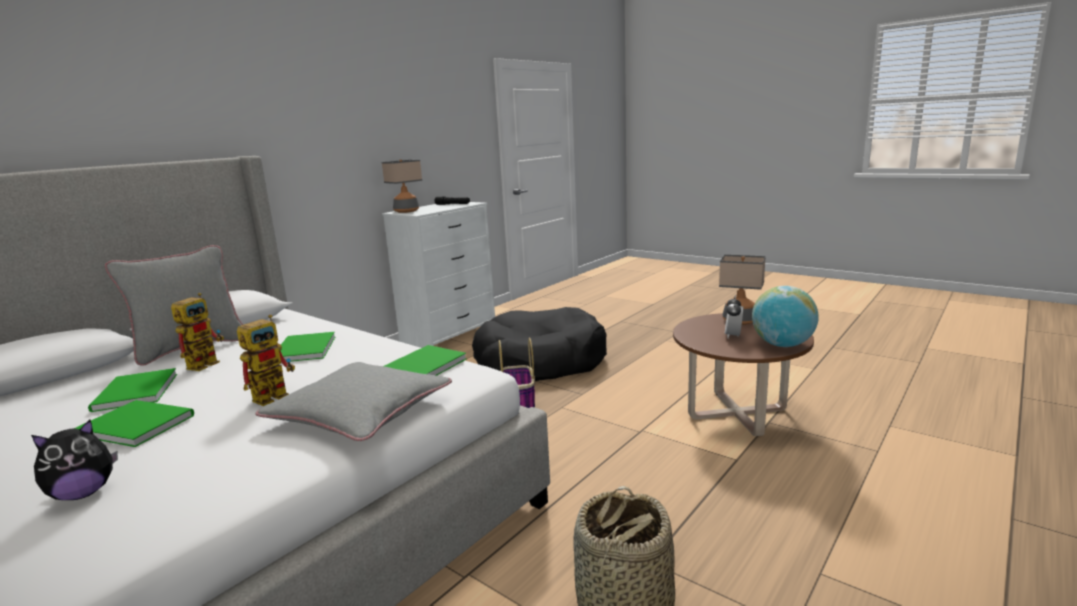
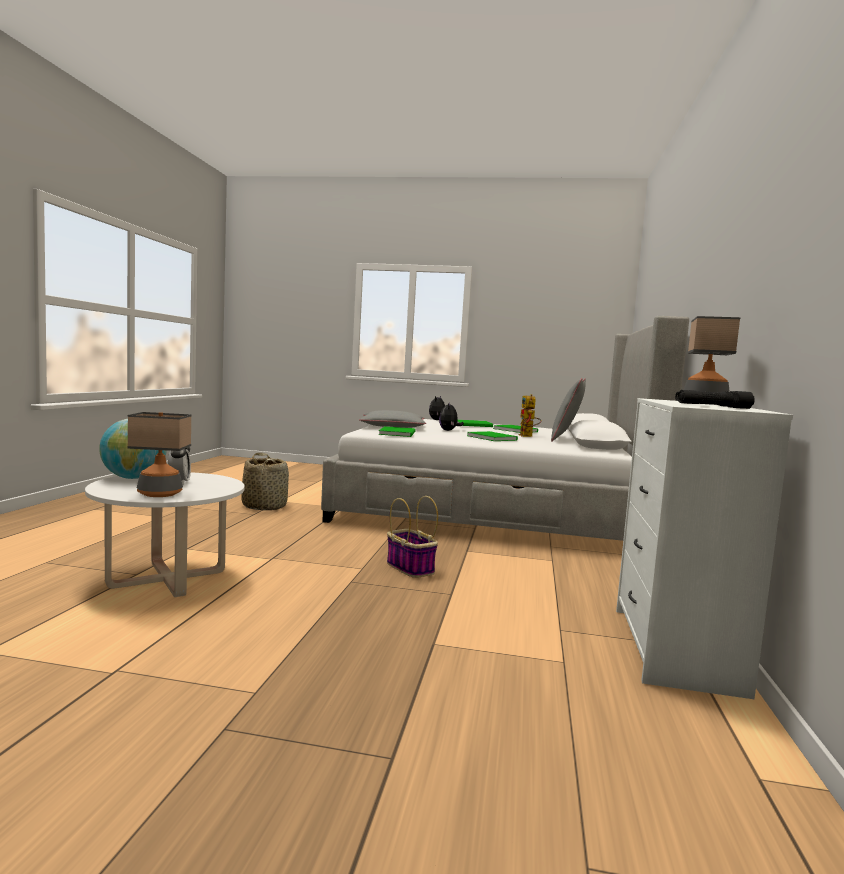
camera: 150 degrees right, 10 degrees down
toy robot [237,315,295,406] -> plush toy [439,402,464,431]
black dog bed [472,307,607,381] -> none
brown coffee table [673,313,814,436] -> white coffee table [85,472,245,597]

